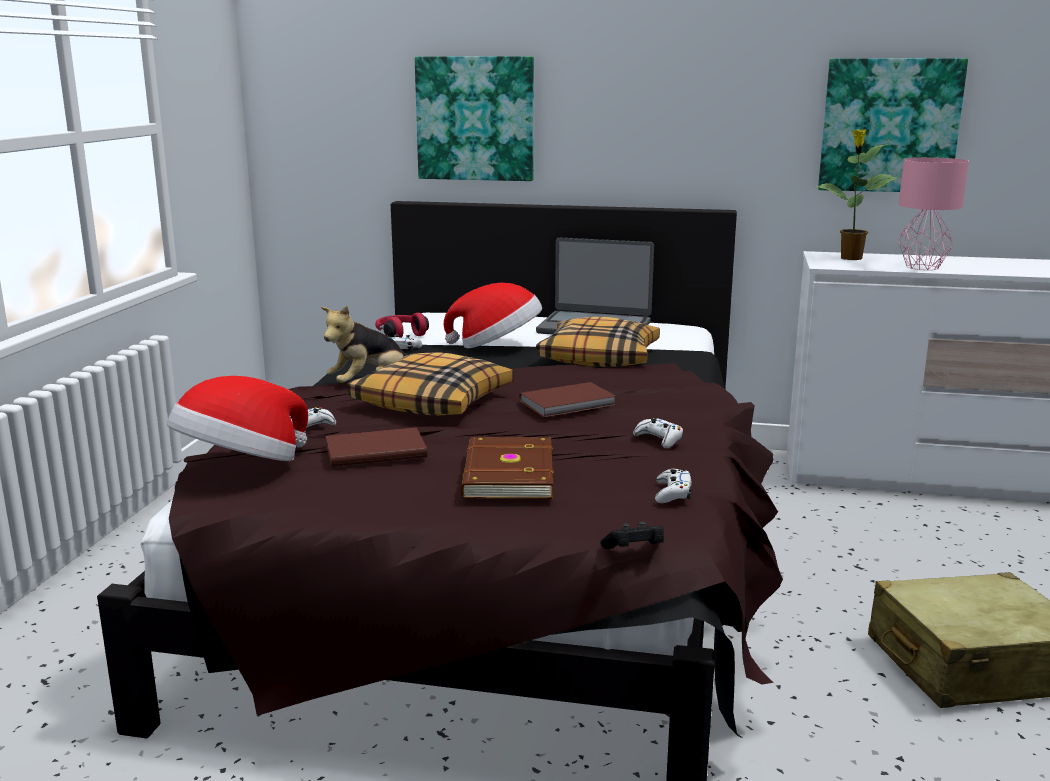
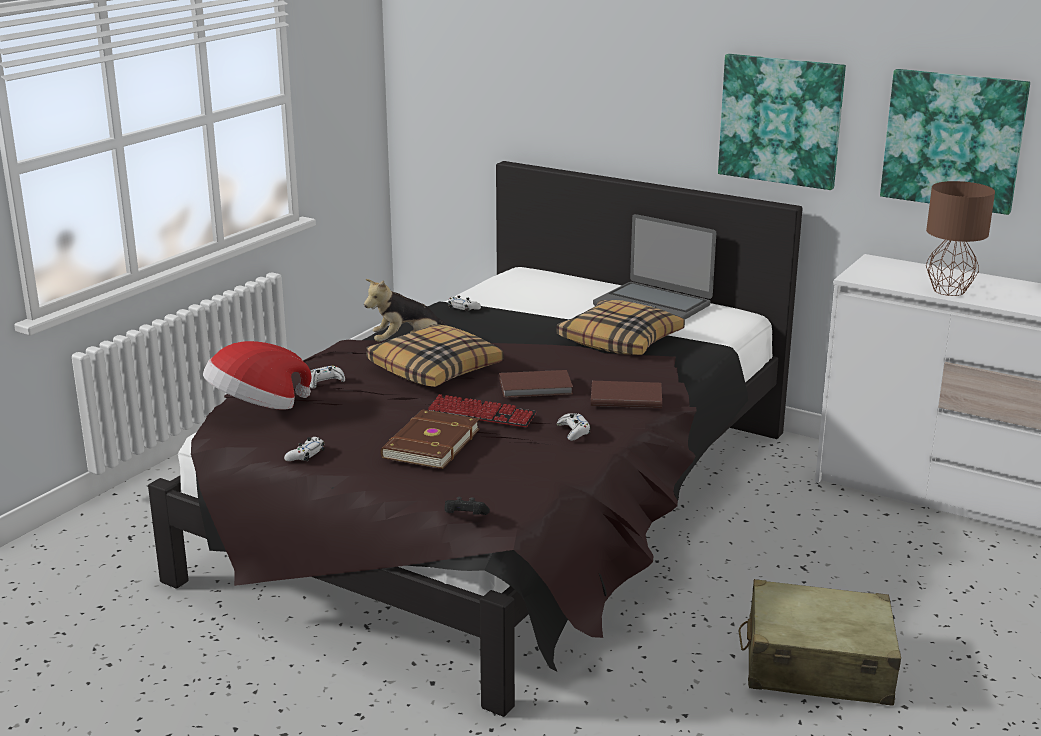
camera: 20 degrees right, 5 degrees up
brown book [326,427,427,467] -> brown book moved to [591,381,662,408]
red headphones [375,313,429,338] -> none
picture [415,56,534,181] -> picture moved to [718,54,846,190]
hat [444,283,542,348] -> none
white game controller [655,469,691,503] -> white game controller moved to [284,437,325,461]
potted plant [816,129,898,260] -> none
pink table lamp [899,157,969,270] -> brown table lamp [926,181,995,296]
none -> keyboard [427,394,537,427]

